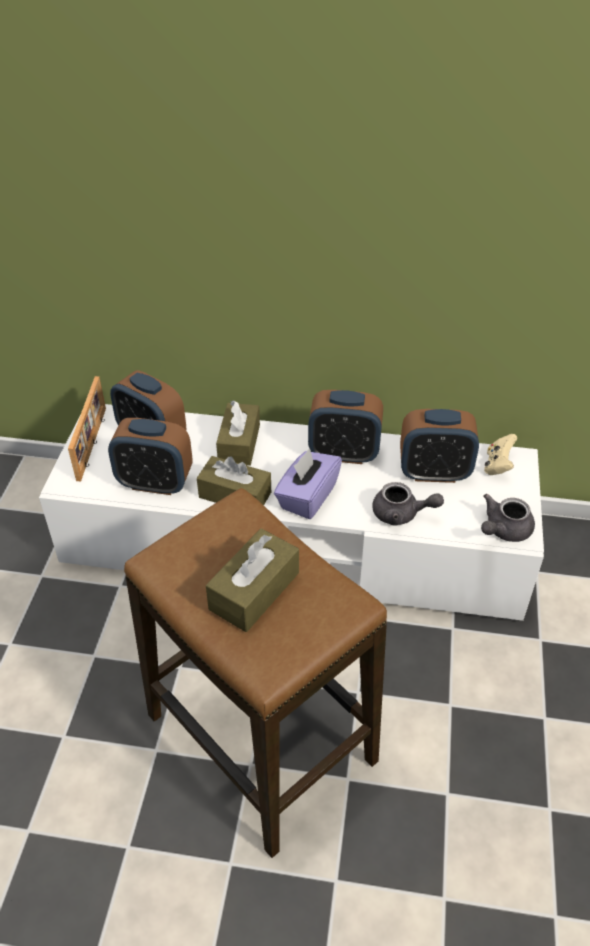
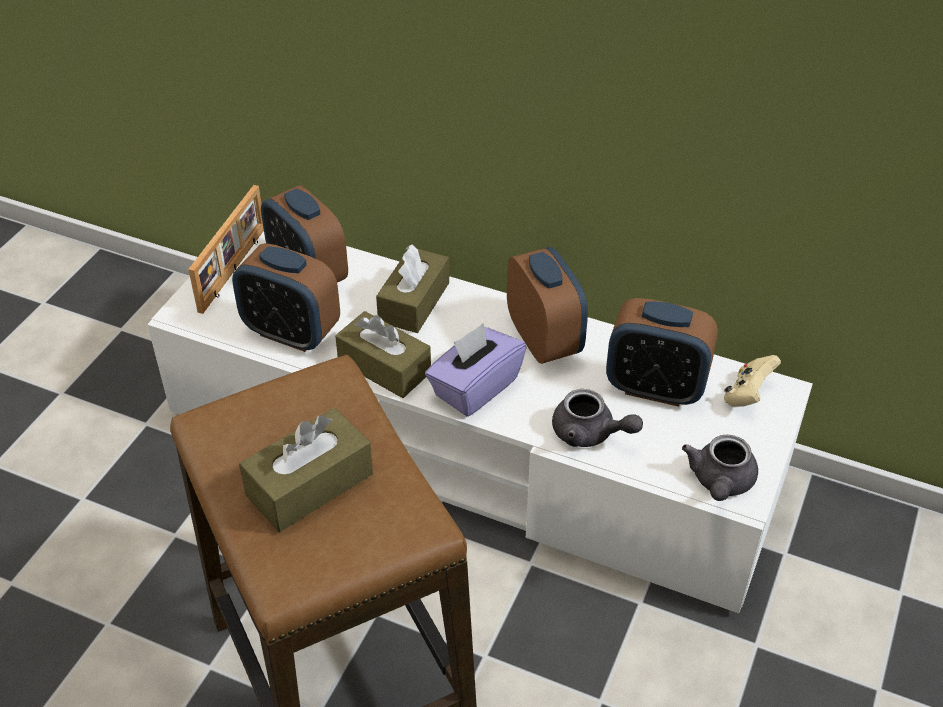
camera: 15 degrees right, 0 degrees up
alarm clock [308,390,383,464] -> alarm clock turned 135 degrees counterclockwise [507,247,588,364]
grey teapot [481,494,535,542] -> grey teapot turned 45 degrees counterclockwise [682,435,758,501]

